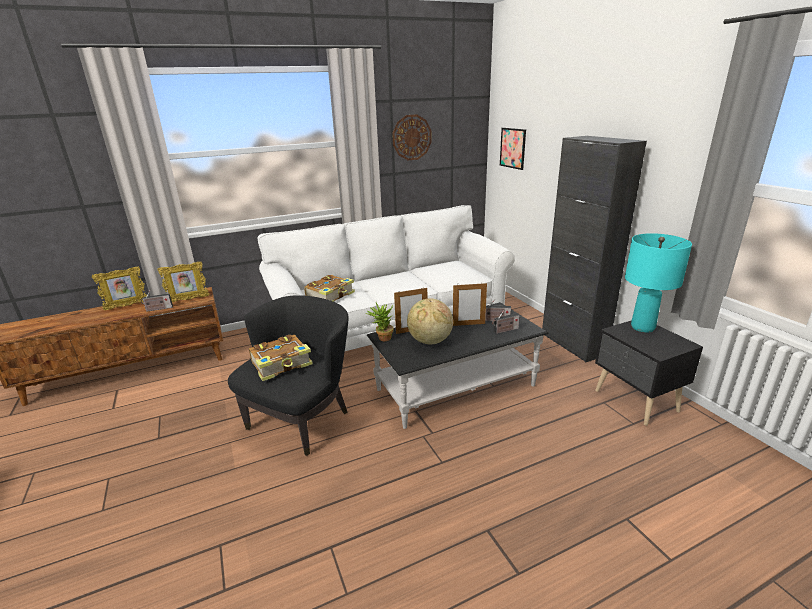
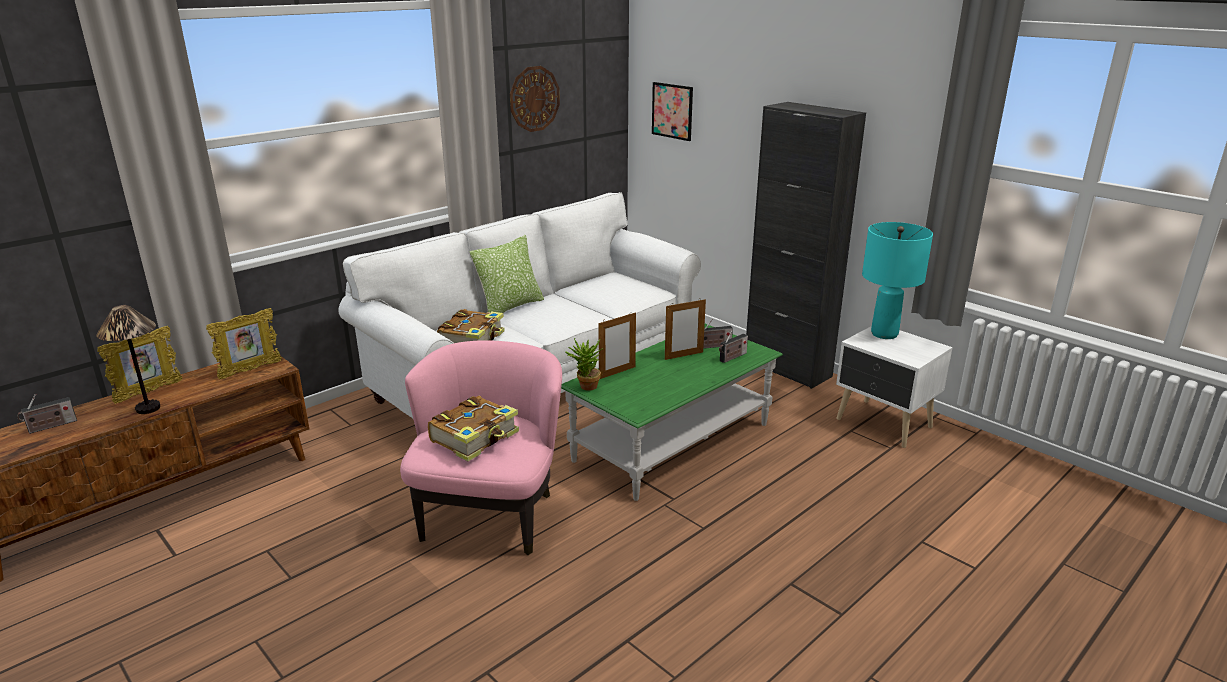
camera: 20 degrees left, 0 degrees up
radio [141,289,173,312] -> radio moved to [17,394,77,434]
black armchair [228,295,349,456] -> pink armchair [400,340,562,555]
black coffee table [367,302,549,429] -> green coffee table [561,324,783,501]
globe [407,298,453,344] -> none
black nightstand [595,320,703,426] -> white nightstand [836,326,953,448]
none -> table lamp [96,305,160,414]
none -> pillow [469,235,544,313]

